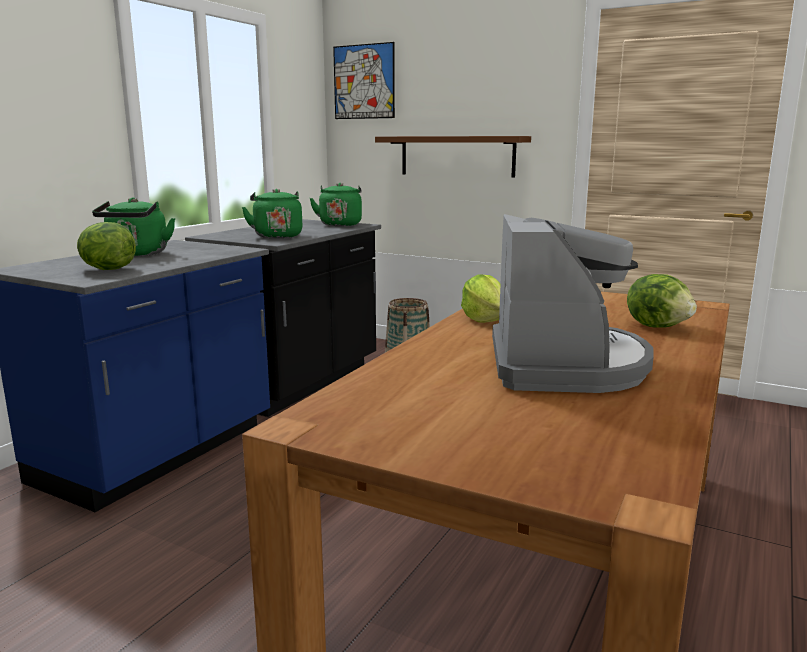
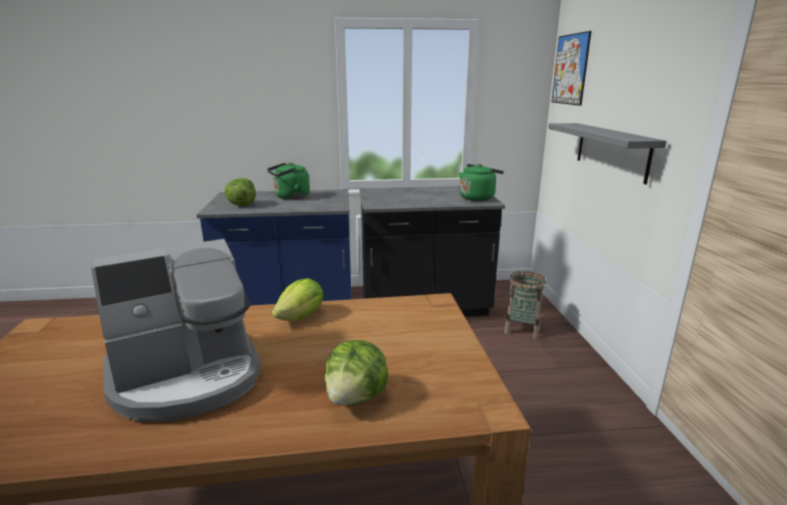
camera: 55 degrees right, 5 degrees up
green kettle [242,189,302,238] -> none
brown shelf [375,136,531,178] -> grey shelf [548,123,667,184]

